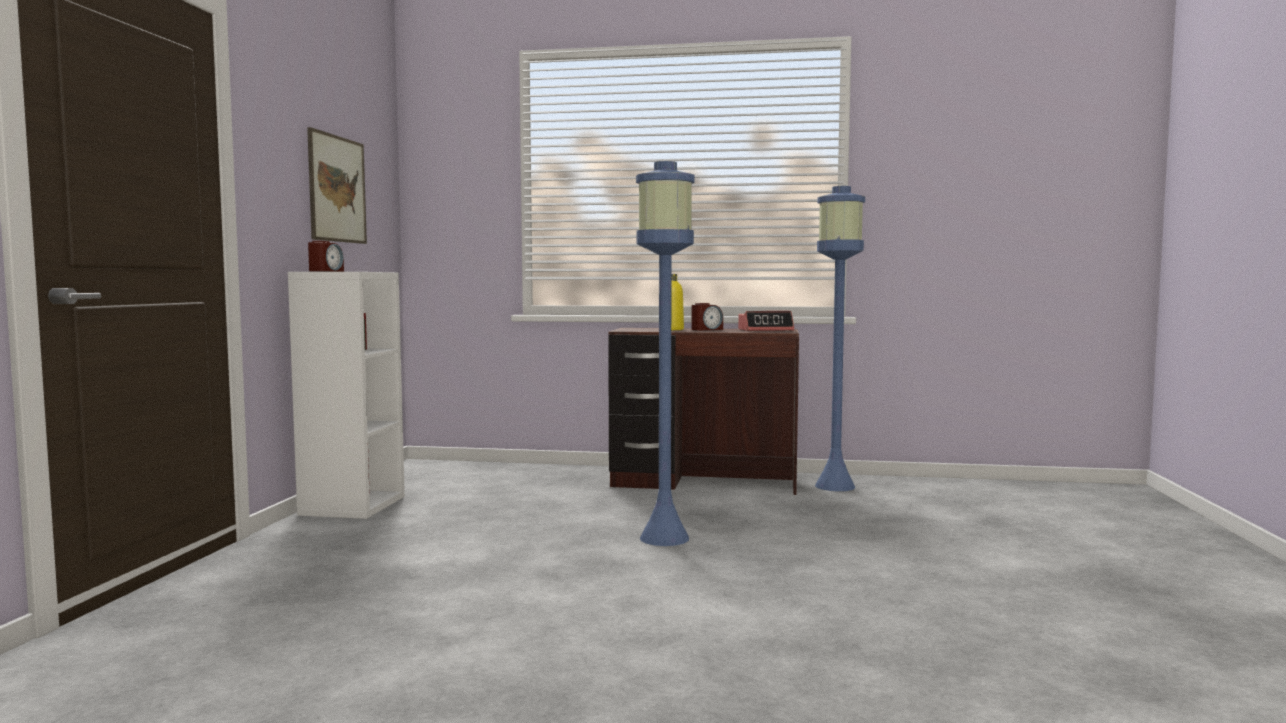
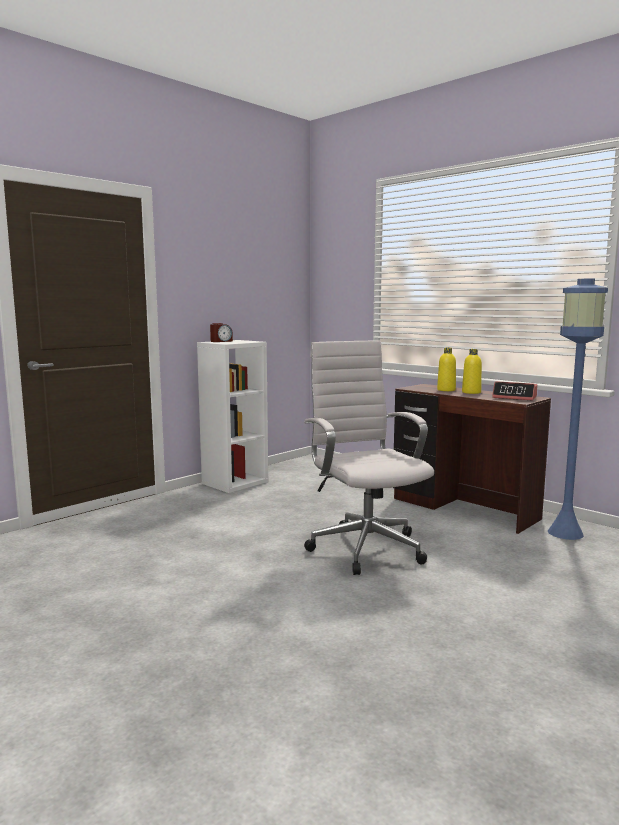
camera: 35 degrees right, 5 degrees up
picture [307,127,367,244] -> none
blue floor lamp [636,161,695,546] -> white office chair [304,340,434,575]
alarm clock [692,303,723,331] -> yellow bottle [462,349,482,394]

